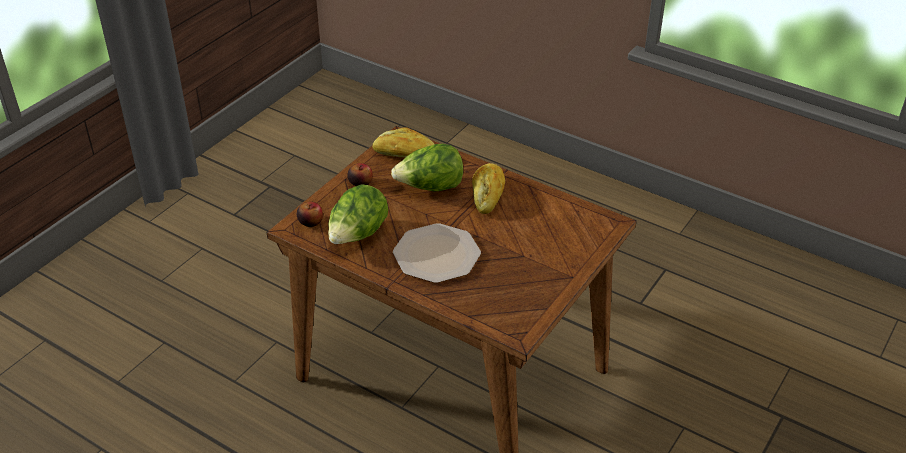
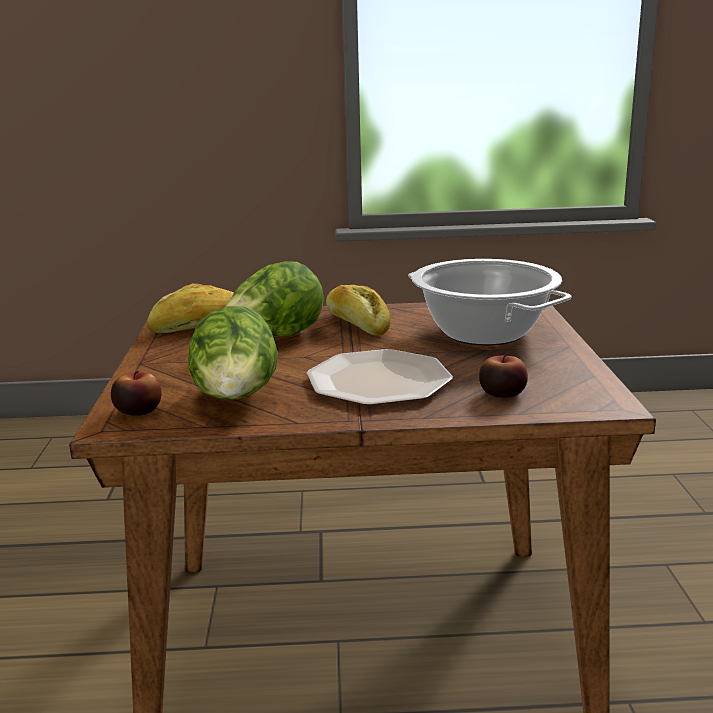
camera: 35 degrees left, 20 degrees down
apple [347,163,373,186] -> apple moved to [479,353,528,398]
none -> cooking pot [408,259,571,345]

